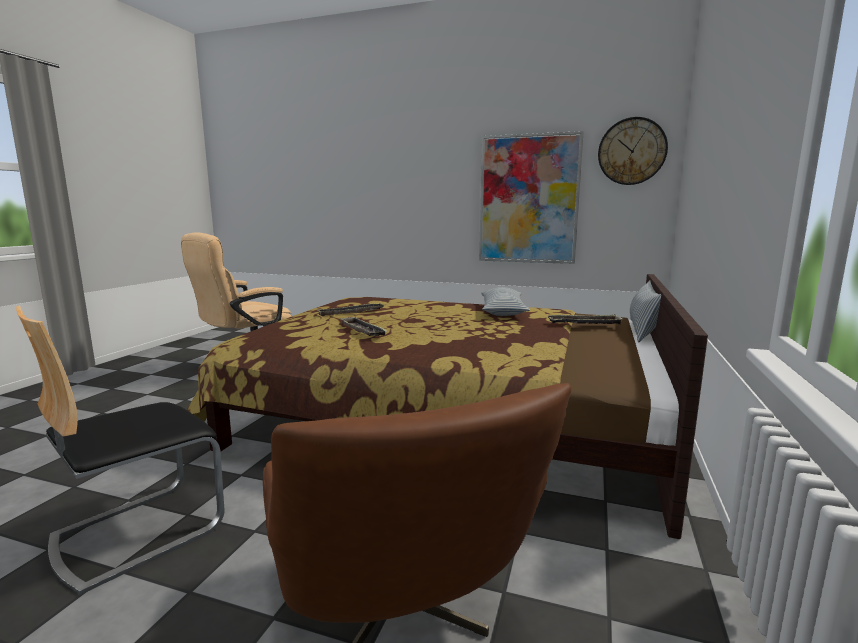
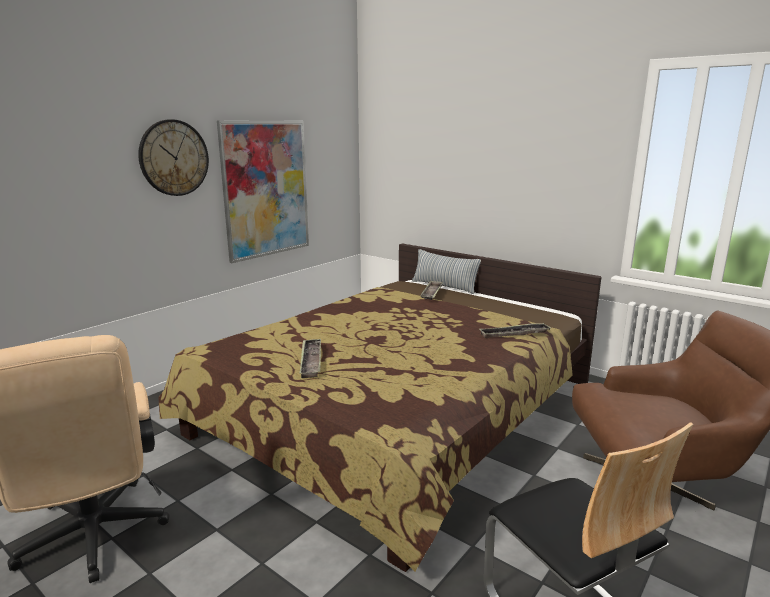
camera: 70 degrees left, 5 degrees up
tray [339,317,388,336] -> tray moved to [480,323,551,338]
pillow [481,287,530,316] -> none
wall clock [598,117,668,185] -> wall clock moved to [138,119,209,196]

